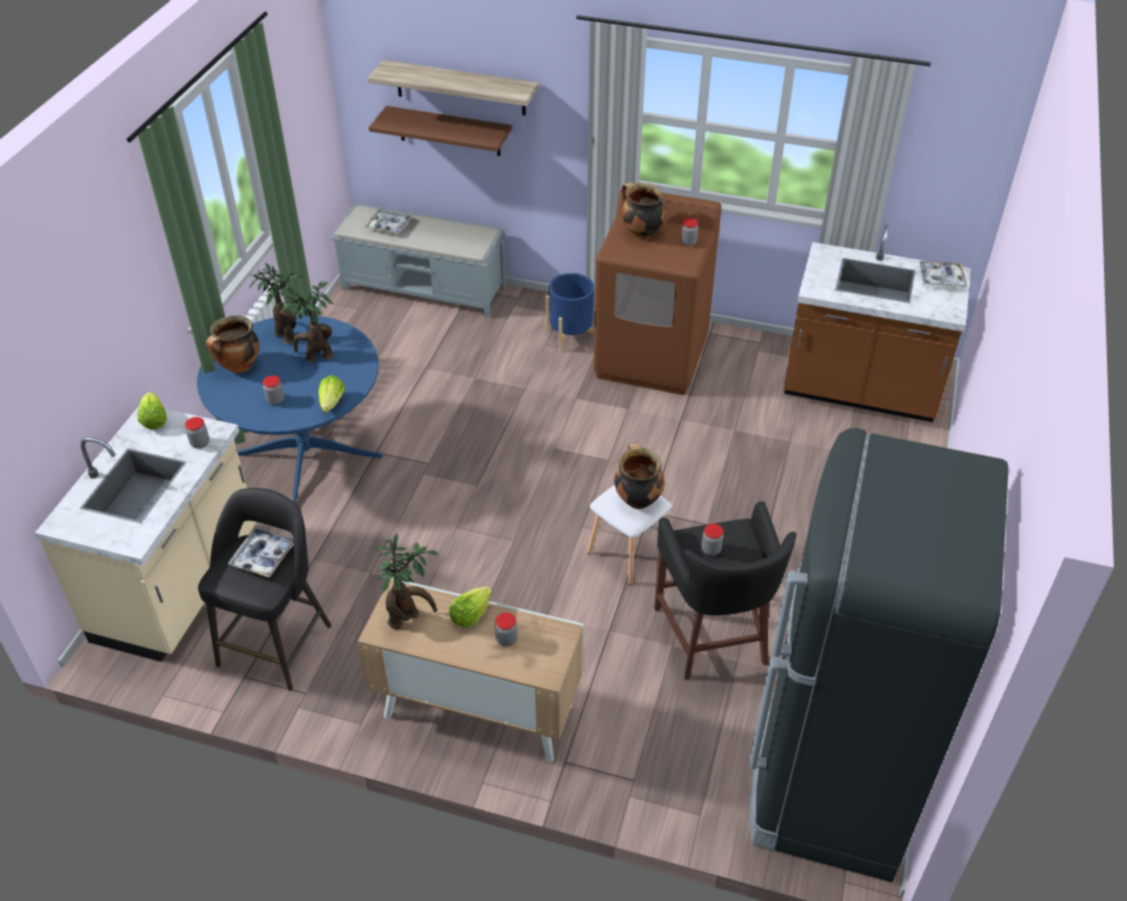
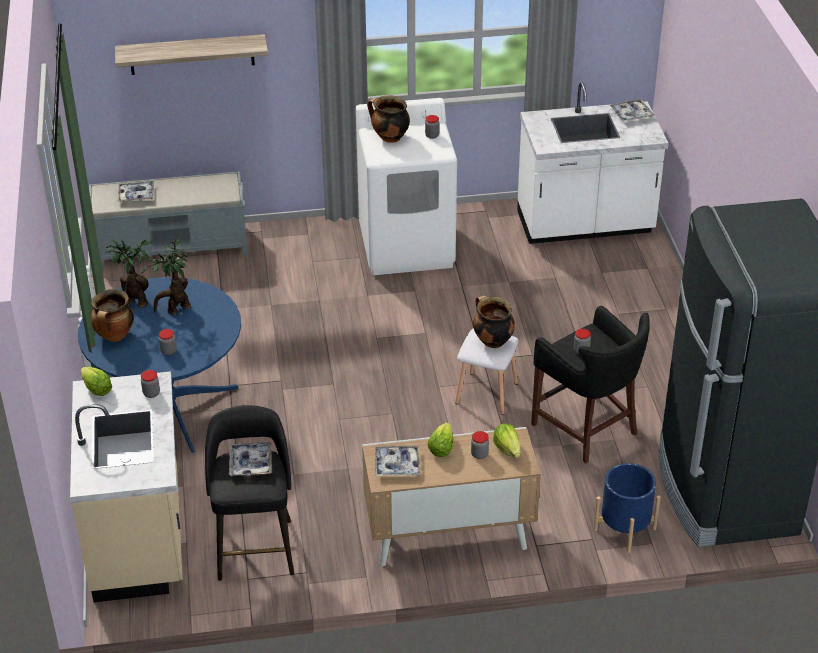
camera: 25 degrees left, 5 degrees down
lettuce [319,375,345,412] -> lettuce moved to [493,423,520,458]
brown shelf [369,106,512,156] -> none
potted plant [375,534,439,630] -> tray [375,445,421,476]
blue planter [545,273,595,352] -> blue planter moved to [593,463,661,553]
brown washing machine [594,189,722,395] -> white washing machine [356,98,457,275]
brown counter [784,224,971,422] -> white counter [517,82,669,244]

